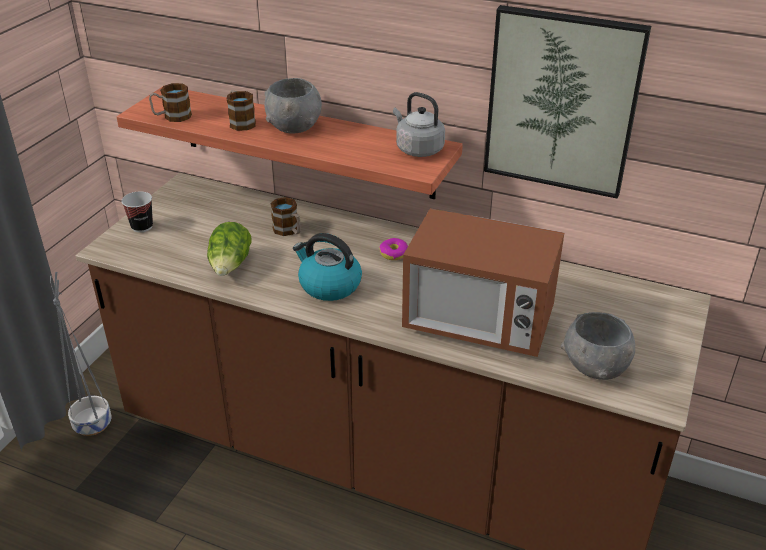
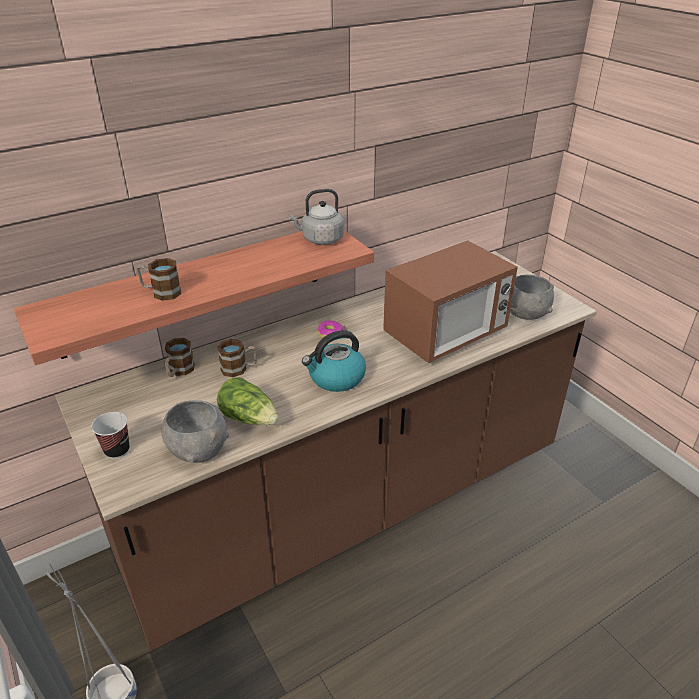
camera: 55 degrees left, 0 degrees up
mug [149,83,192,122] -> mug moved to [165,338,195,377]
grey bowl [265,78,322,134] -> grey bowl moved to [161,400,229,463]
picture [484,5,651,199] -> none

